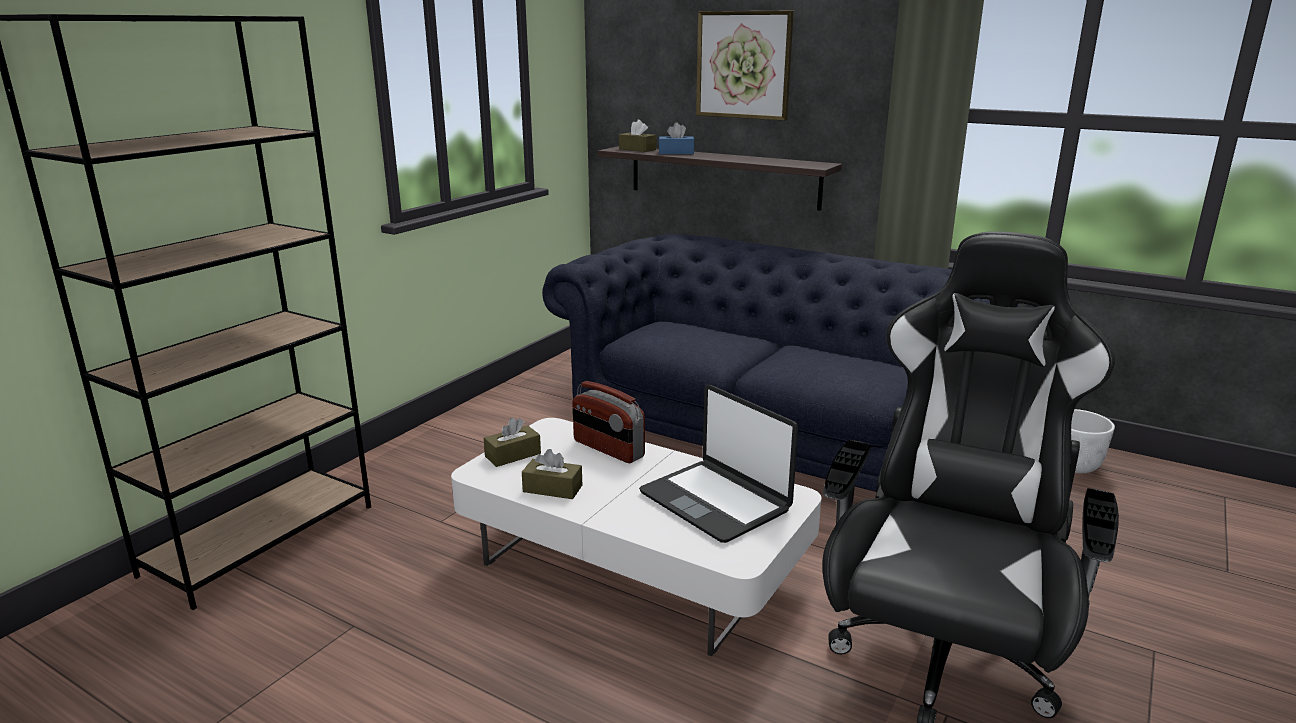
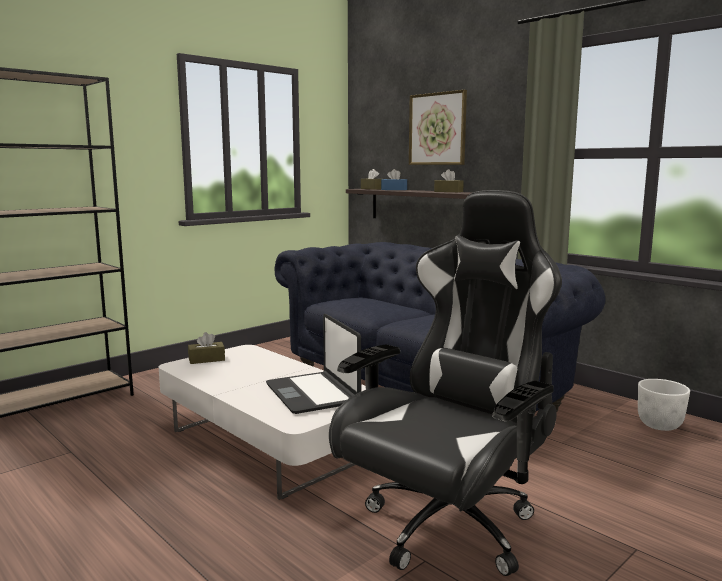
camera: 15 degrees right, 10 degrees down
brown tissue box [522,449,582,499] -> brown tissue box moved to [434,169,464,192]
radio [572,381,645,463] -> none

